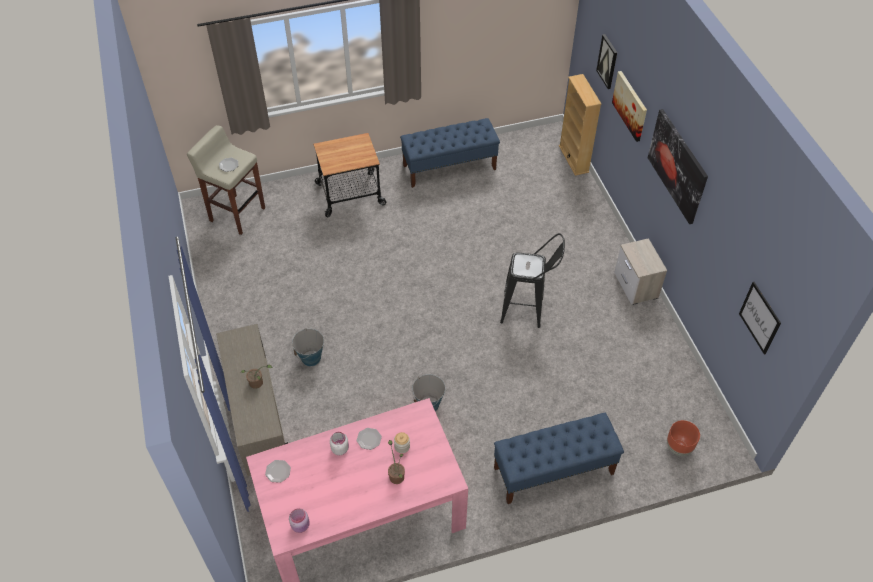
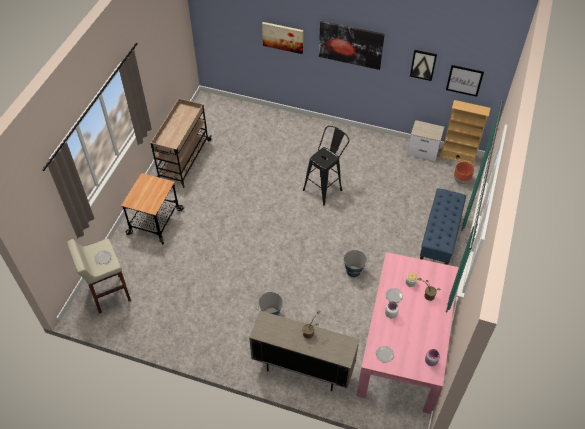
camera: 55 degrees left, 0 degrees up
blue bench [400,118,500,188] -> beige cart [151,98,212,188]
beige bookcase [559,74,601,176] -> beige bookcase moved to [440,100,491,165]
picture [596,34,617,89] -> picture moved to [410,50,437,81]
nightstand [614,238,667,305] -> nightstand moved to [407,120,444,161]

